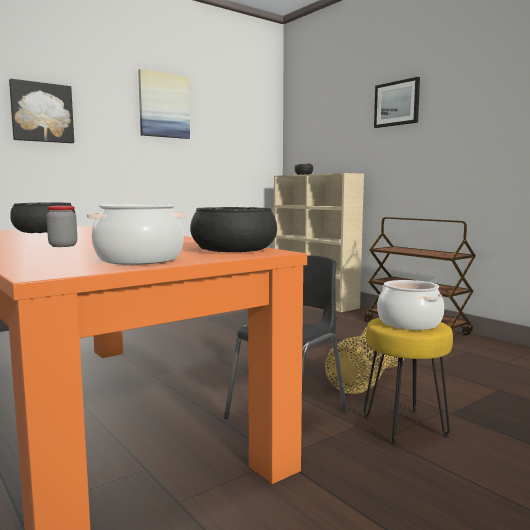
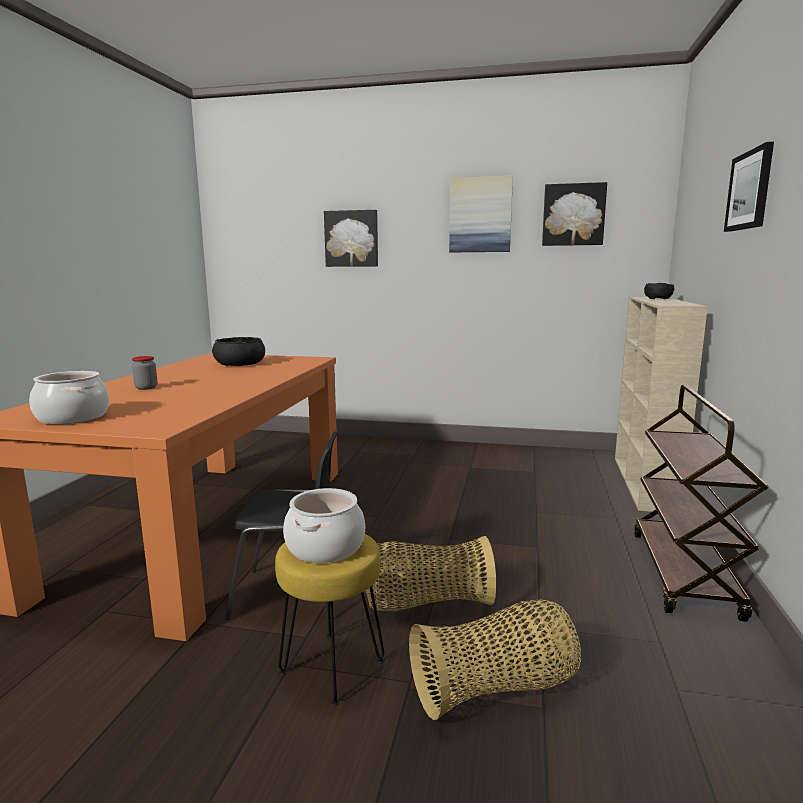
camera: 50 degrees right, 5 degrees up
black bowl [190,207,277,252] -> none
none -> basket [409,600,581,720]
none -> picture [542,182,607,246]

